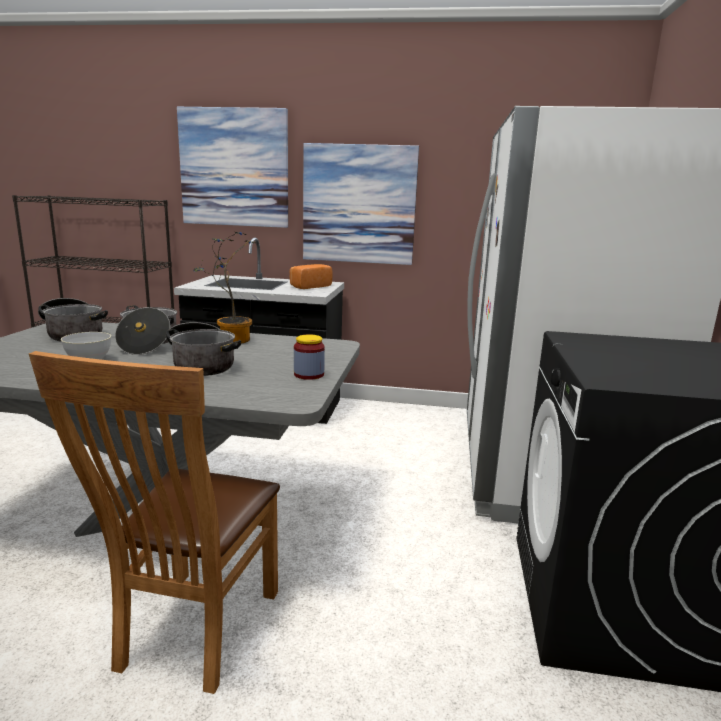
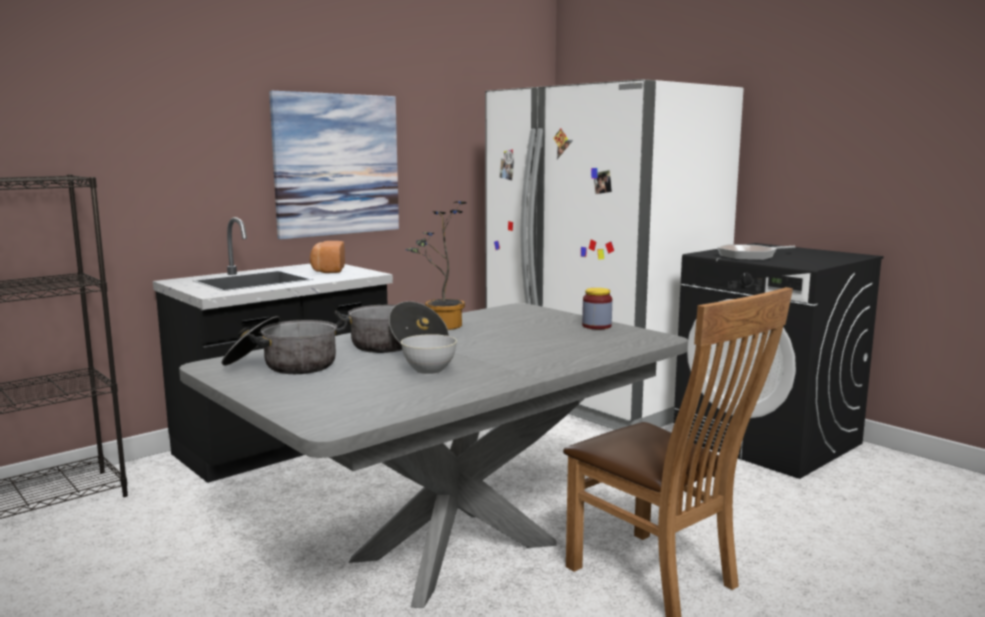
camera: 50 degrees left, 5 degrees down
cooking pot [166,322,241,376] -> none
picture [177,107,288,228] -> none
none -> frying pan [717,244,795,260]

